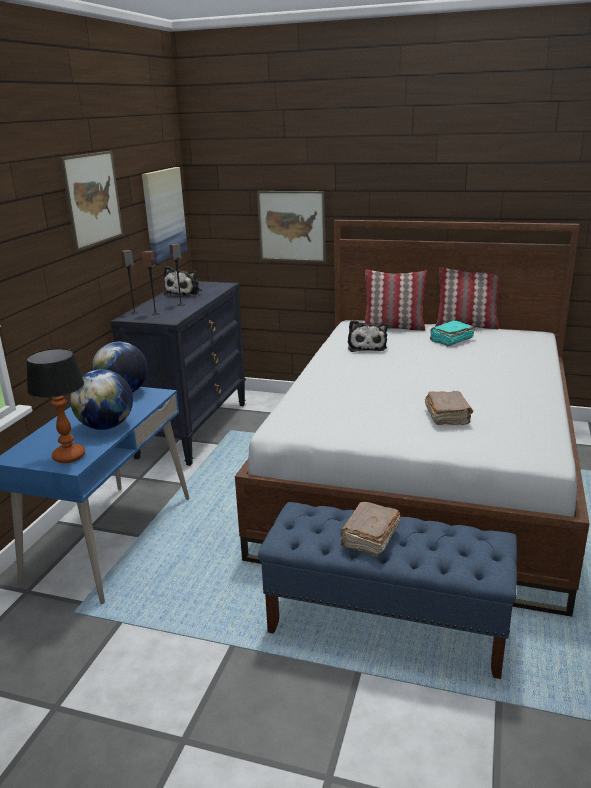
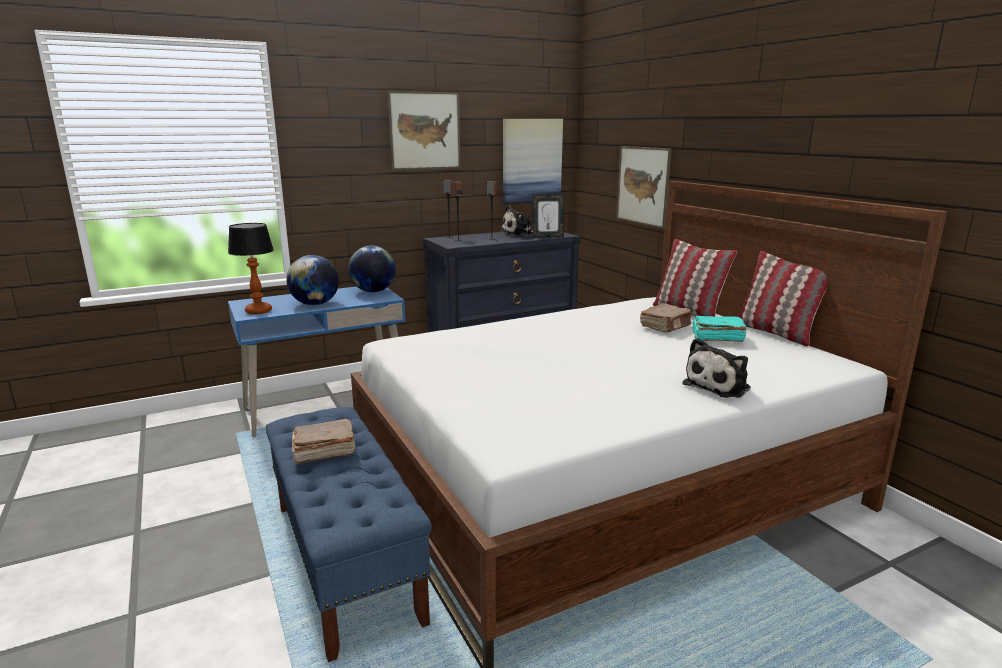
camera: 45 degrees right, 5 degrees down
plush toy [348,320,387,352] -> plush toy moved to [683,338,751,398]
brown book [425,391,473,425] -> brown book moved to [640,303,692,333]
none -> picture frame [533,194,564,238]

